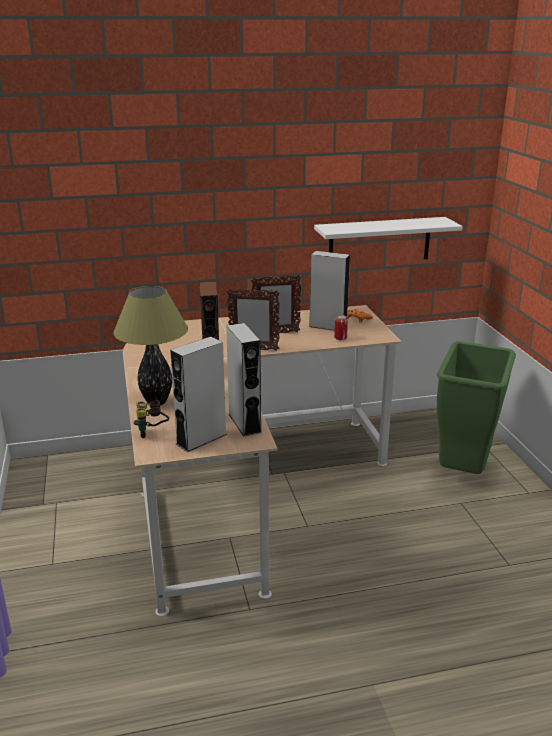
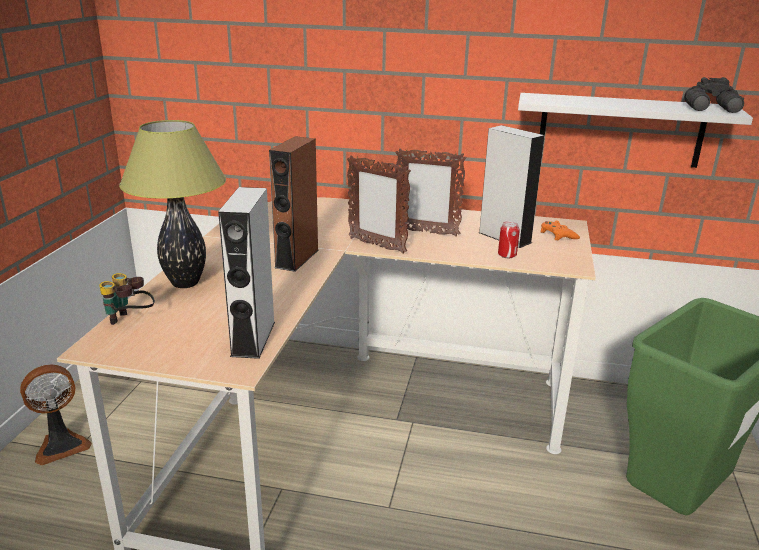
camera: 25 degrees right, 0 degrees up
grey speaker [170,336,227,452] -> none
none -> fan [20,365,92,465]
none -> black binoculars [684,77,744,113]

